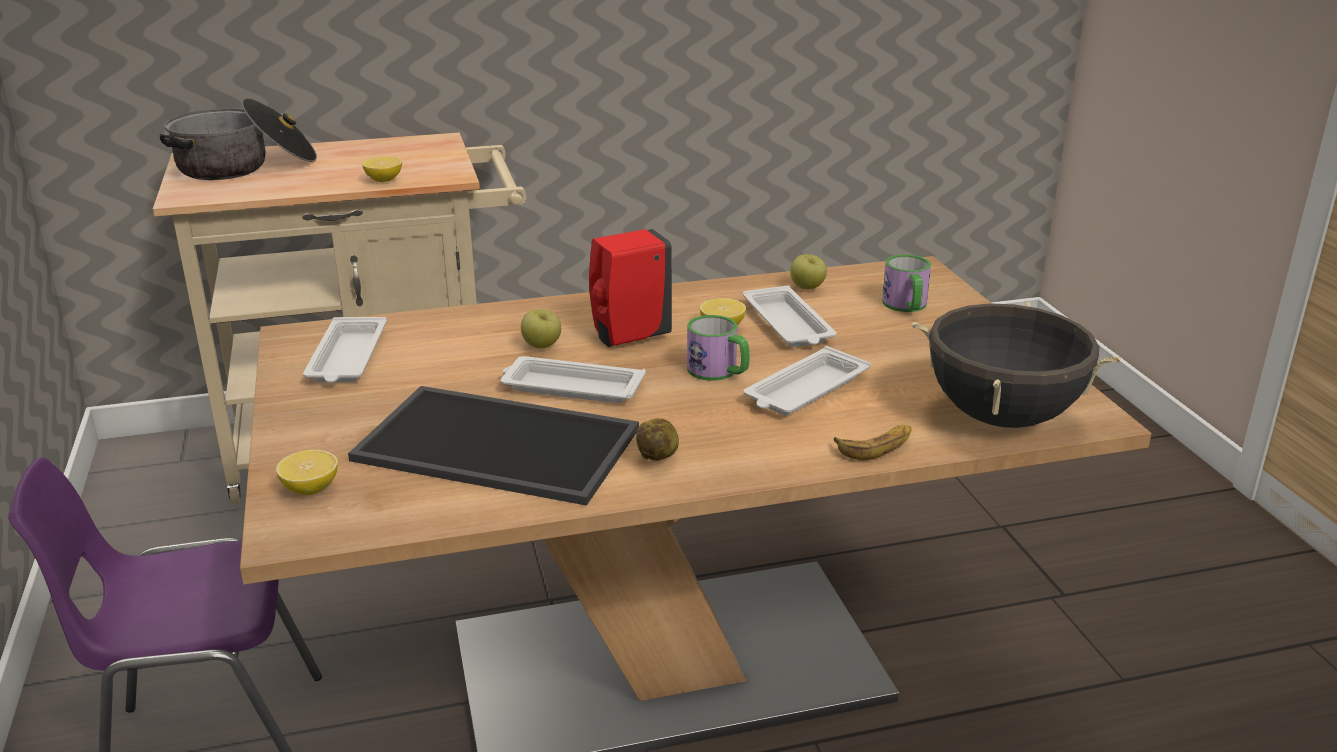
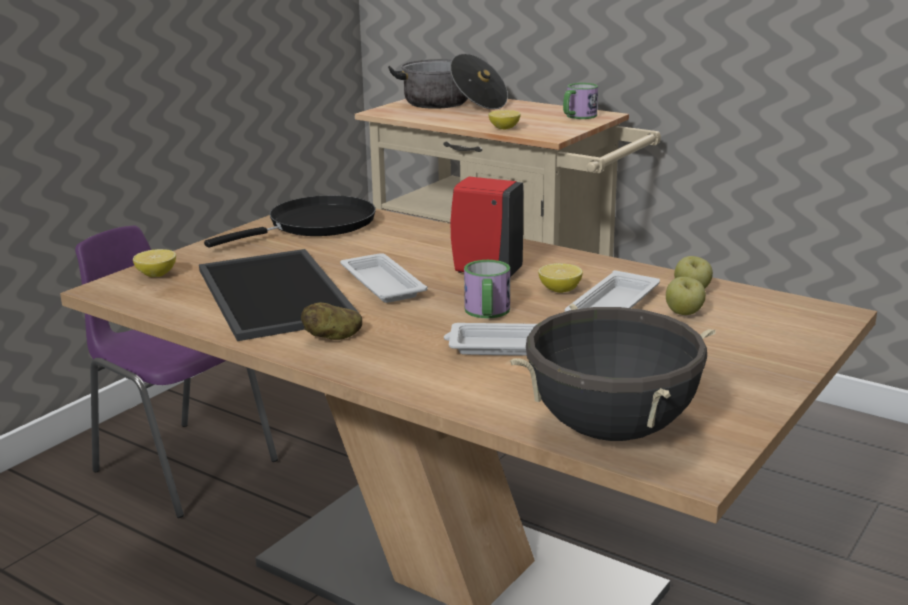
camera: 50 degrees right, 5 degrees down
white tray [303,317,387,382] -> black frying pan [204,195,376,247]
apple [521,309,561,349] -> apple moved to [666,277,706,315]
banana [834,425,912,460] -> none
mug [882,255,931,312] -> mug moved to [563,83,598,119]

